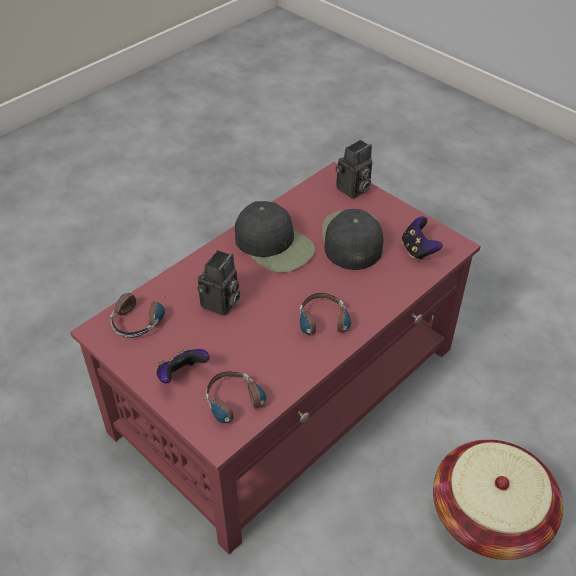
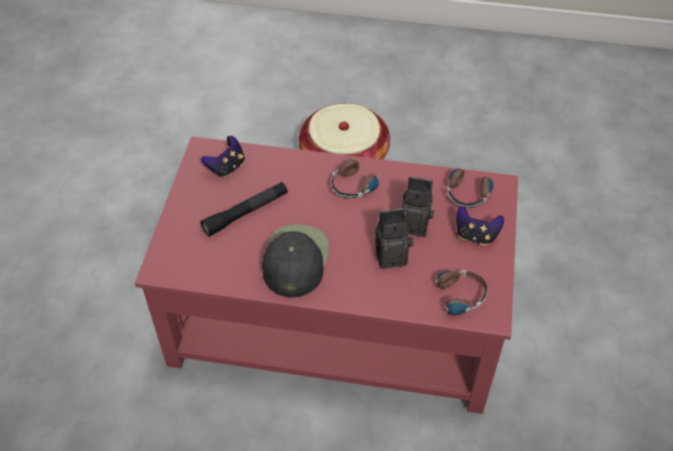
camera: 125 degrees left, 5 degrees up
black cap [322,209,383,270] -> black flashlight [201,182,288,237]
camera [336,140,372,199] -> camera moved to [402,176,434,237]

